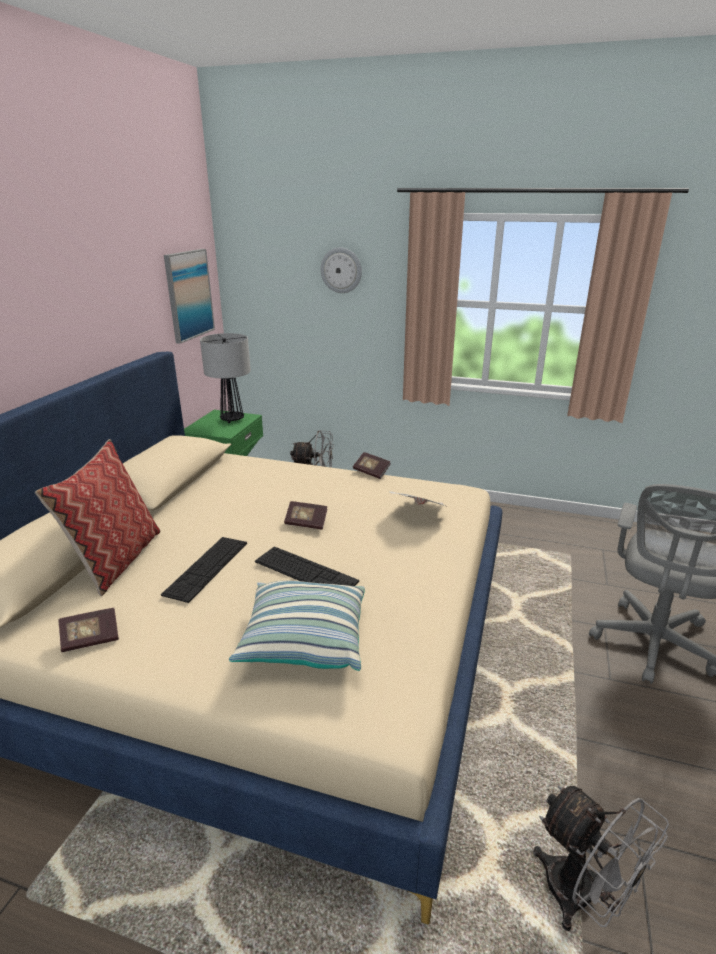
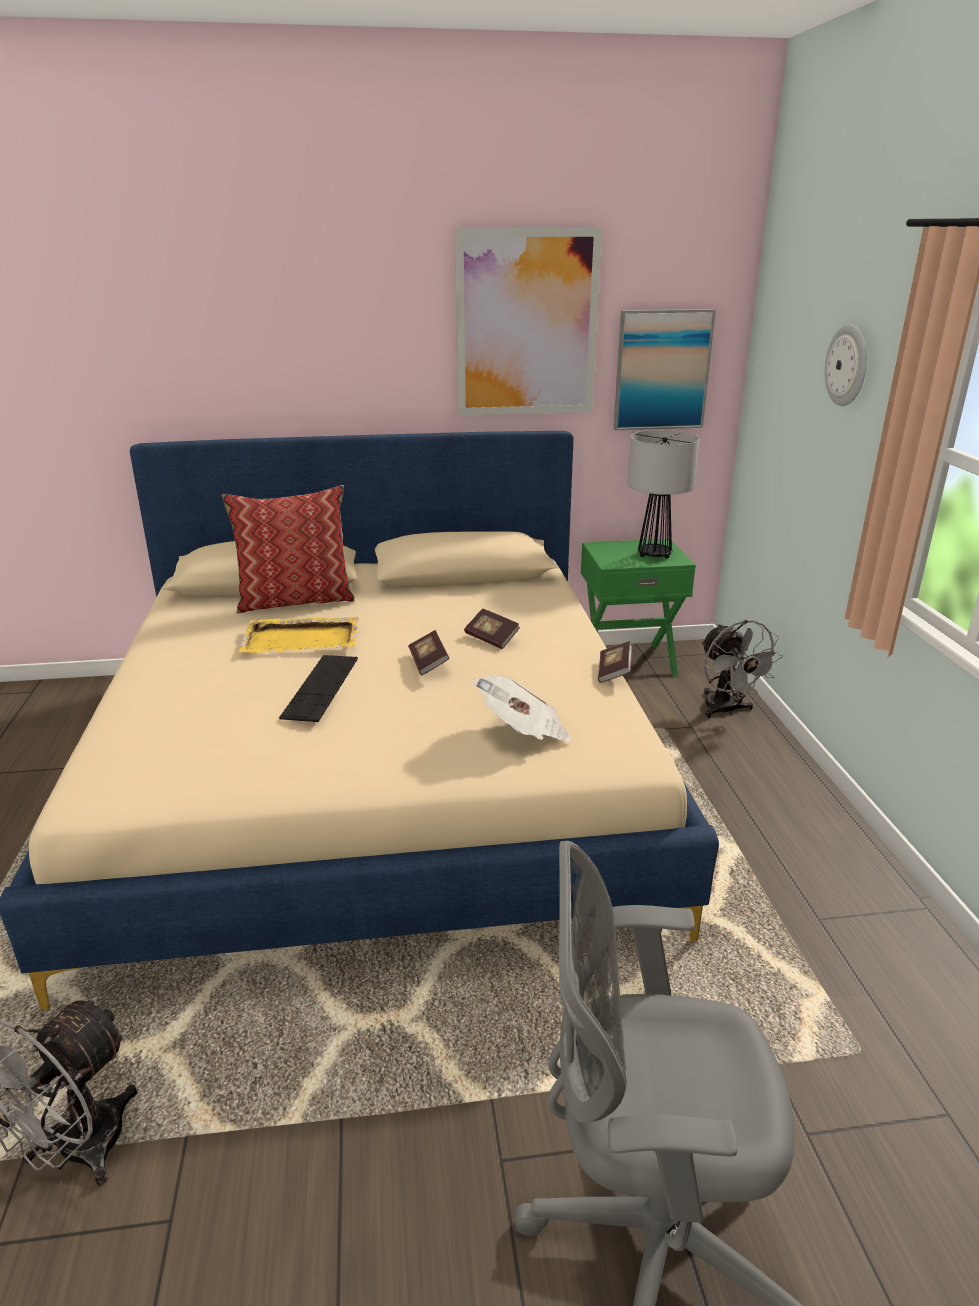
camera: 65 degrees right, 0 degrees up
book [58,608,119,652] -> book moved to [464,608,520,649]
keyboard [161,537,247,603] -> yellow tray [238,617,359,653]
pillow [229,581,365,671] -> none
none -> picture [455,228,602,416]

